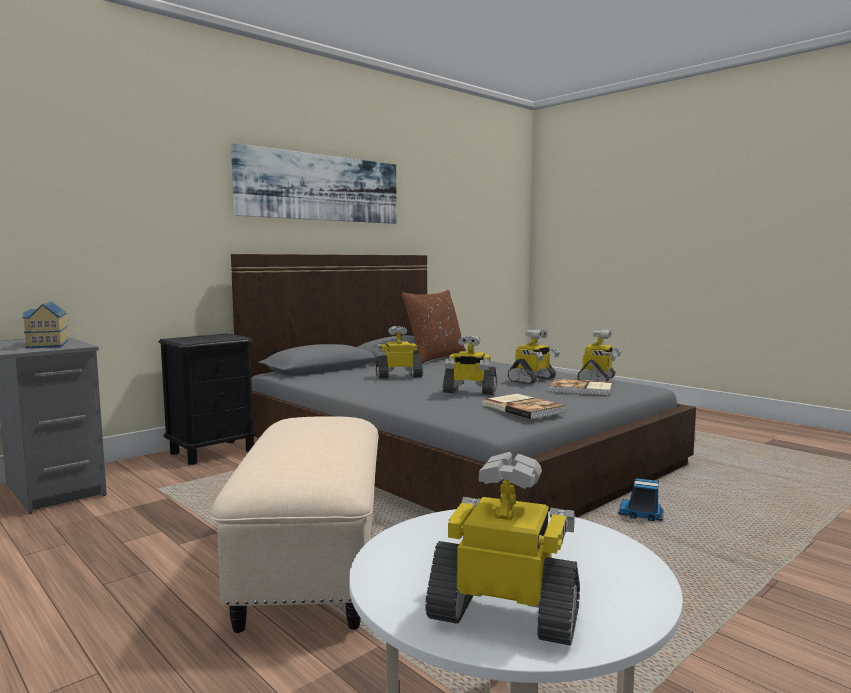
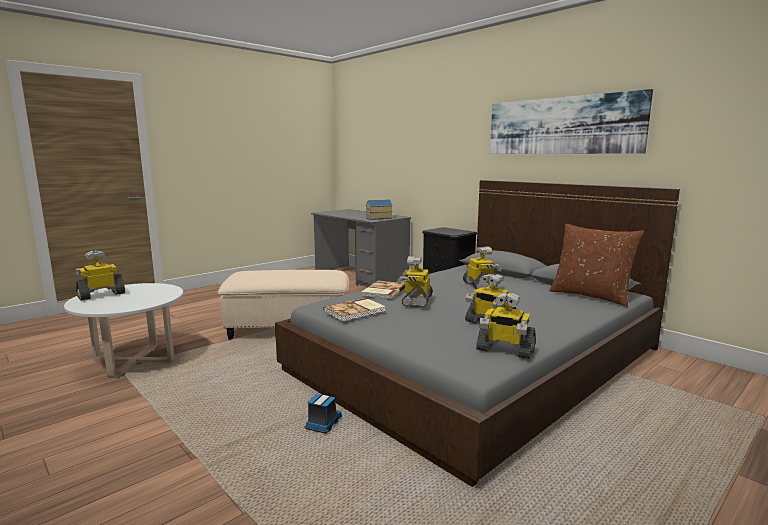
camera: 90 degrees right, 5 degrees up
toy robot [425,452,580,645] -> toy robot turned 150 degrees counterclockwise [76,251,125,301]
book [548,378,612,396] -> book moved to [362,281,405,299]

